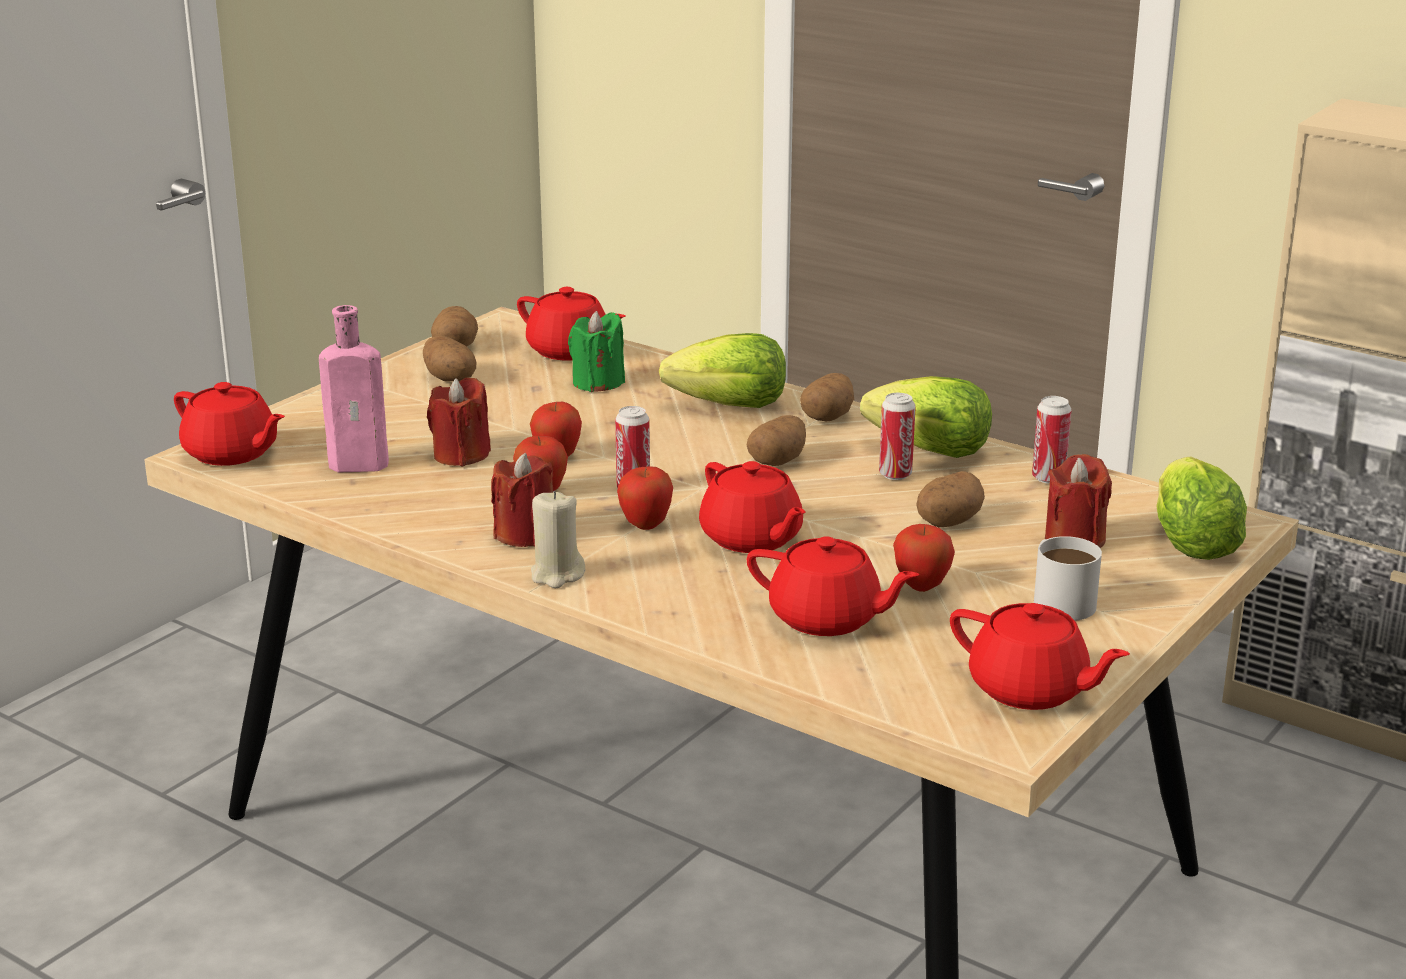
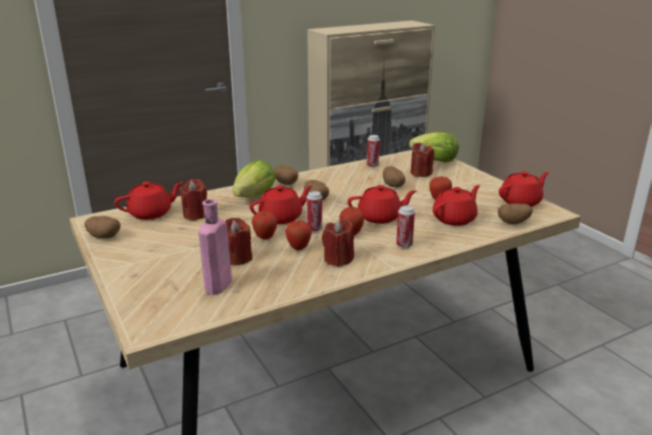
camera: 65 degrees left, 0 degrees up
red teapot [174,382,285,466] -> red teapot moved to [249,186,313,224]
potato [423,336,476,382] -> potato moved to [498,204,533,224]
beige candle [531,491,585,588] -> none
green candle [568,311,625,392] -> red candle [179,179,207,220]
lettuce [860,376,992,458] -> none
can [879,393,916,480] -> can moved to [396,205,415,248]
white mug [1034,536,1102,621] -> none

